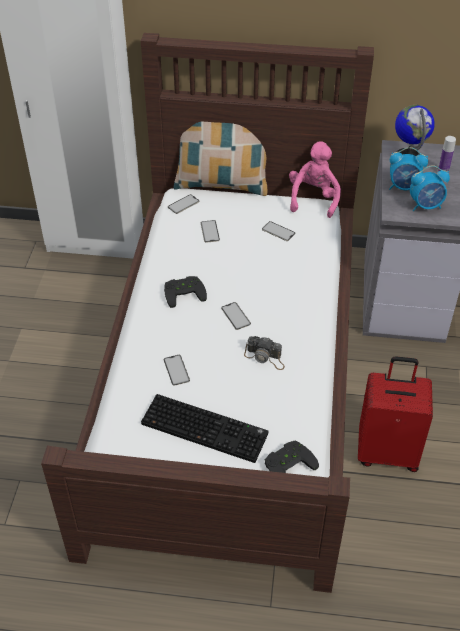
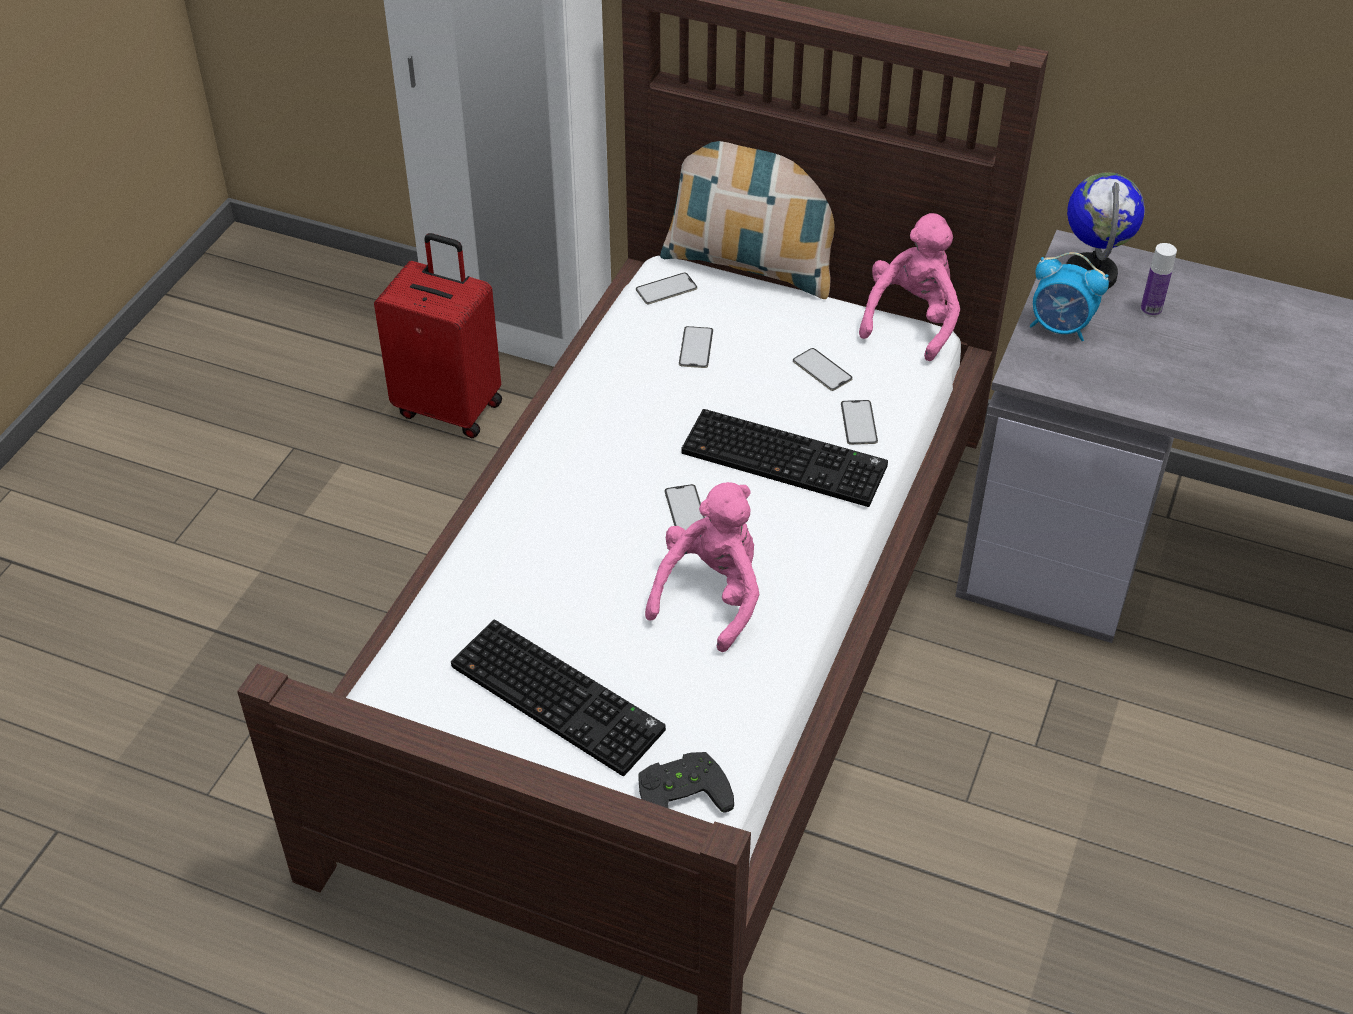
camera: 15 degrees right, 0 degrees up
black game controller [164,276,207,308] -> none
phone [164,355,190,386] -> phone moved to [841,400,878,445]
camera [244,336,285,370] -> pink plush toy [645,482,760,652]
red suitcase [358,356,433,472] -> red suitcase moved to [374,233,502,438]
alarm clock [410,165,450,211] -> none
none -> keyboard [682,409,888,507]

